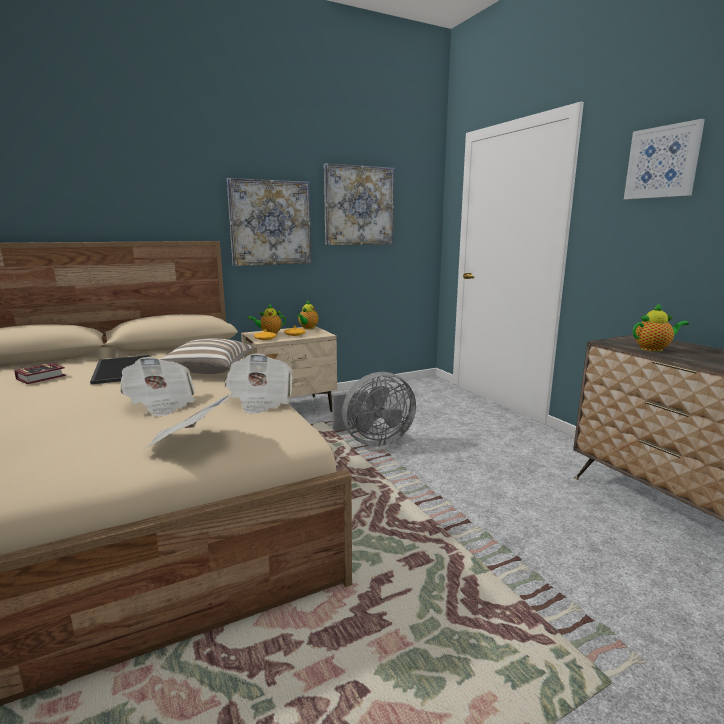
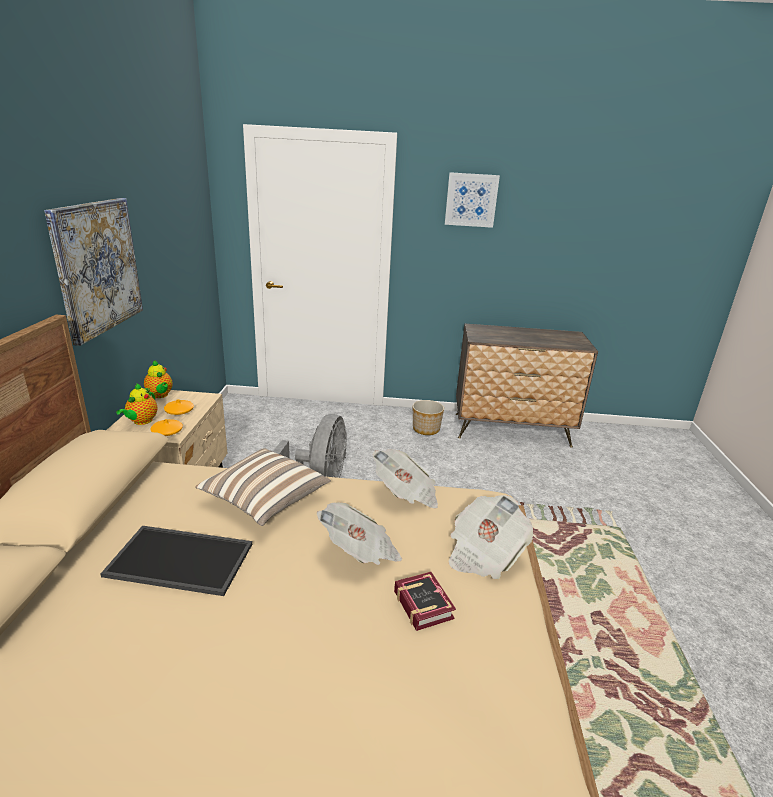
camera: 60 degrees left, 10 degrees up
book [14,363,66,384] -> book moved to [394,572,456,631]
picture [324,163,394,245] -> none
teapot [633,304,689,352] -> none
none -> planter [413,400,444,435]

